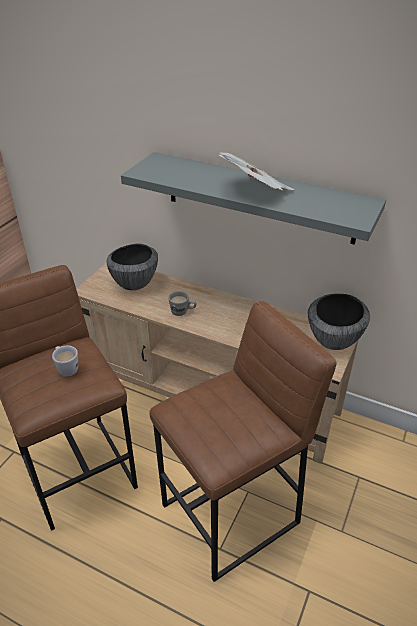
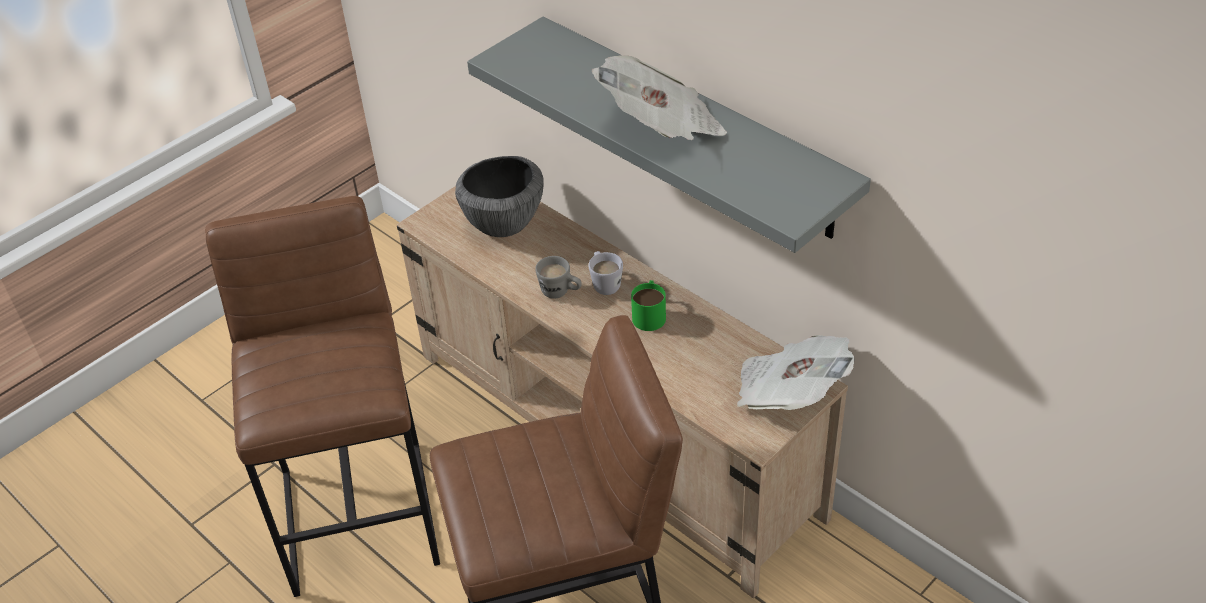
camera: 20 degrees right, 5 degrees up
white mug [52,346,78,376] -> white mug moved to [589,251,623,295]
bowl [308,294,370,350] -> newspaper [737,335,855,410]
none -> green mug [631,280,666,331]

